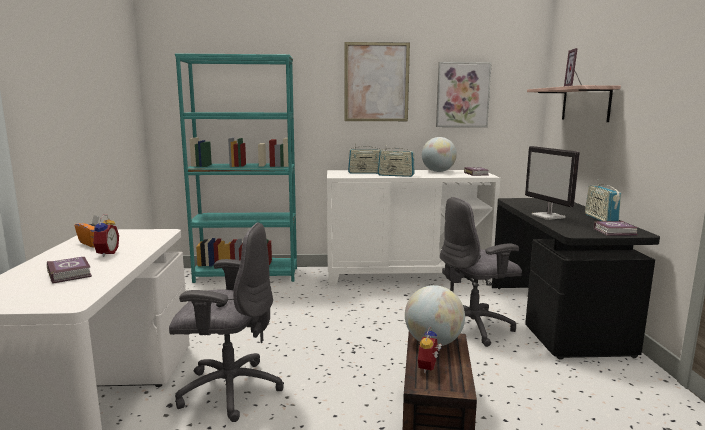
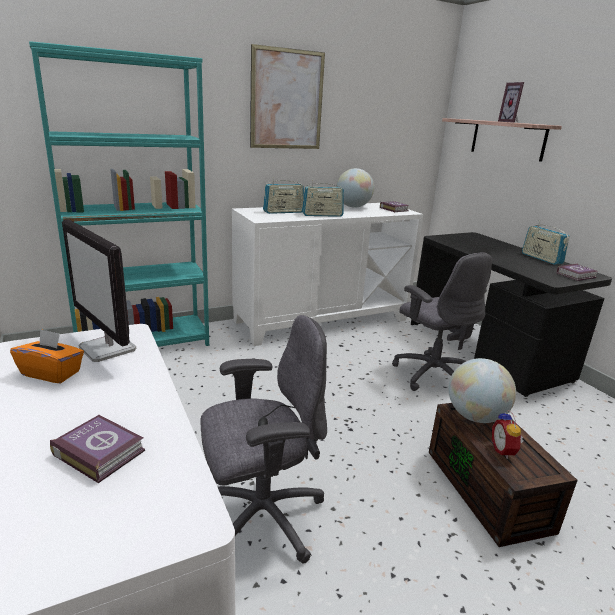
camera: 25 degrees left, 10 degrees up
alarm clock [91,214,119,257] -> none
picture [436,62,492,127] -> none
grey office chair [440,197,522,347] -> grey office chair turned 75 degrees counterclockwise [392,252,492,391]
monitor [525,146,580,220] -> monitor moved to [62,219,136,362]

